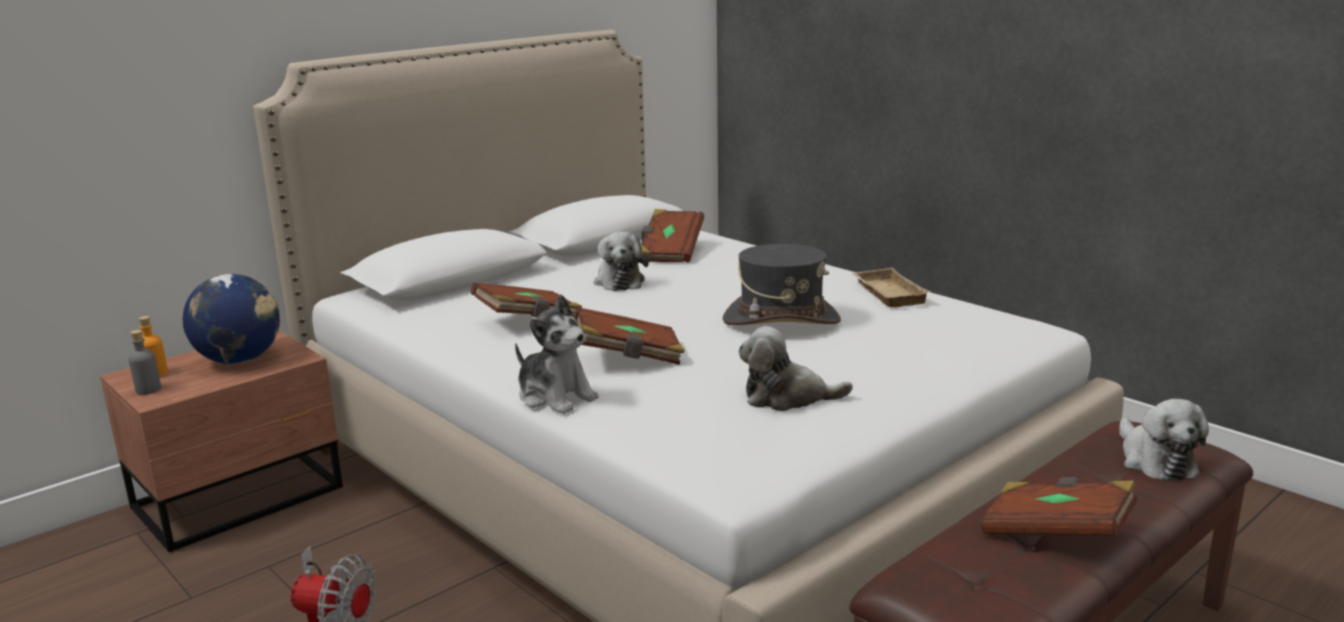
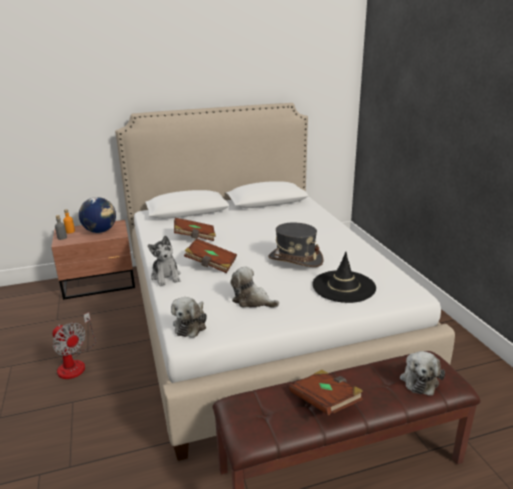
camera: 25 degrees right, 5 degrees up
plush toy [594,231,649,291] -> plush toy moved to [171,297,207,338]
brown book [641,209,704,262] -> none
beige tray [851,268,931,307] -> none
none -> black hat [312,252,376,303]

